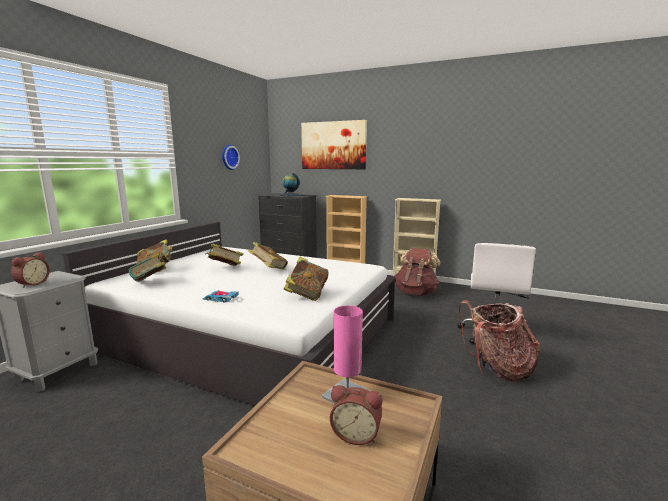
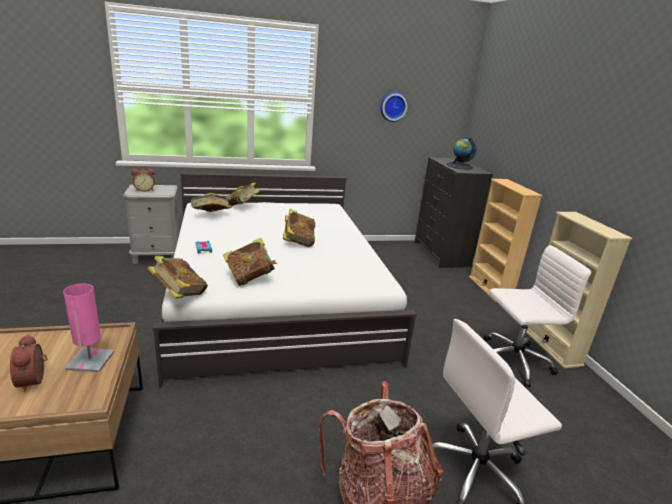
camera: 50 degrees right, 10 degrees up
book [206,243,244,266] -> book moved to [147,256,208,299]
picture [301,120,367,169] -> none
brown backpack [394,248,440,295] -> white office chair [484,245,591,387]

